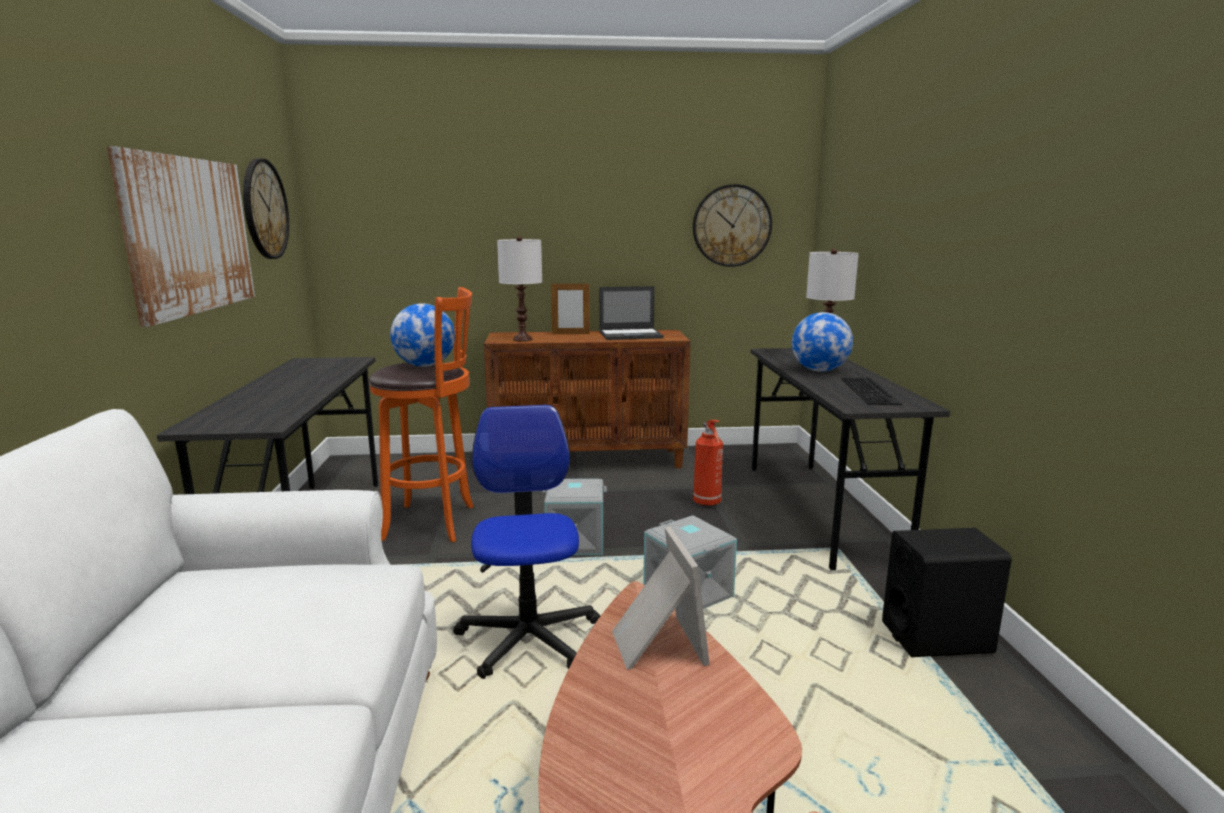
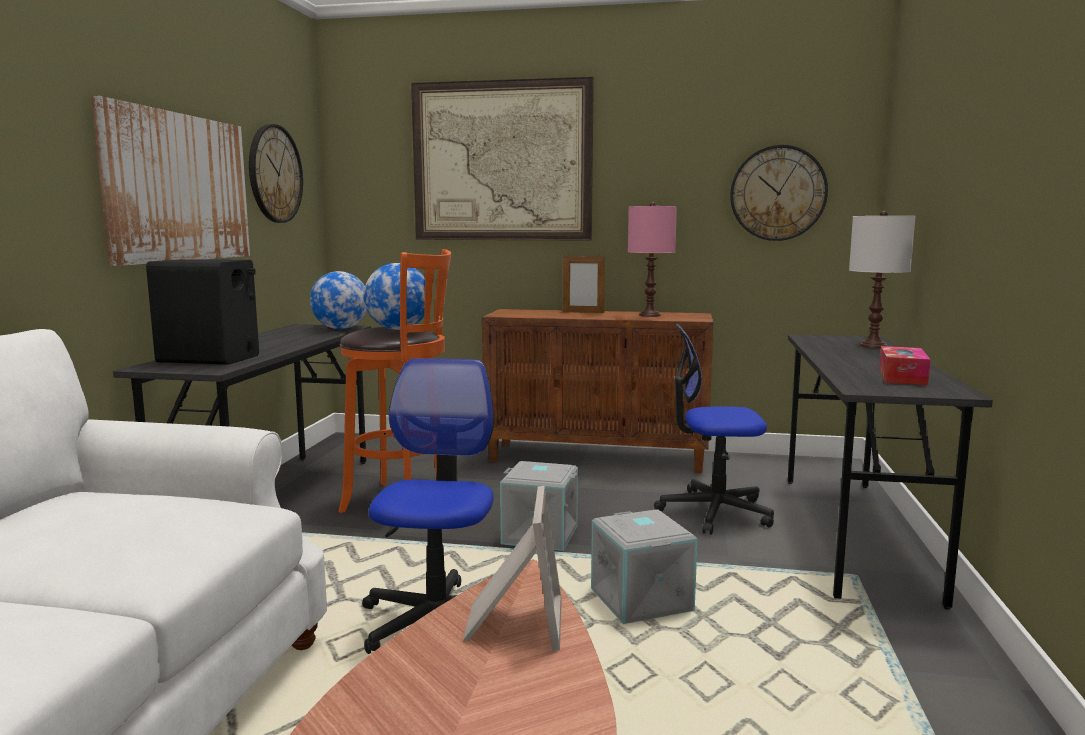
camera: 15 degrees right, 5 degrees down
white table lamp [497,236,542,341] -> none
laptop [599,286,664,340] -> pink table lamp [628,202,677,317]
fire extinguisher [693,420,723,507] -> office chair [654,324,774,535]
globe [792,312,853,372] -> globe moved to [310,271,367,329]
keyboard [841,377,902,405] -> tissue box [879,346,931,385]
black speaker [882,528,1012,657] -> black speaker moved to [146,259,259,365]
none -> picture [411,77,594,241]

